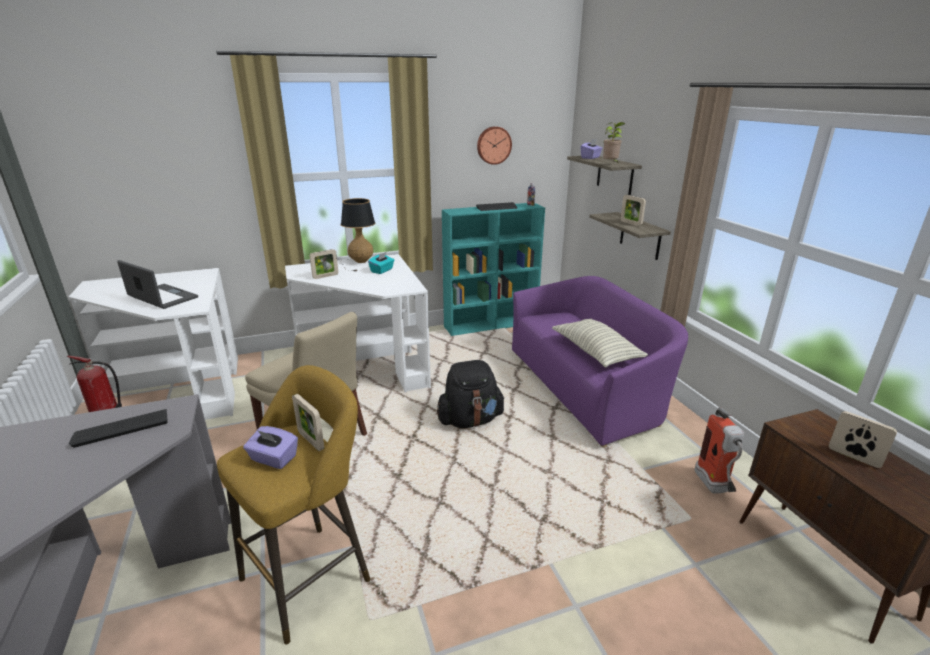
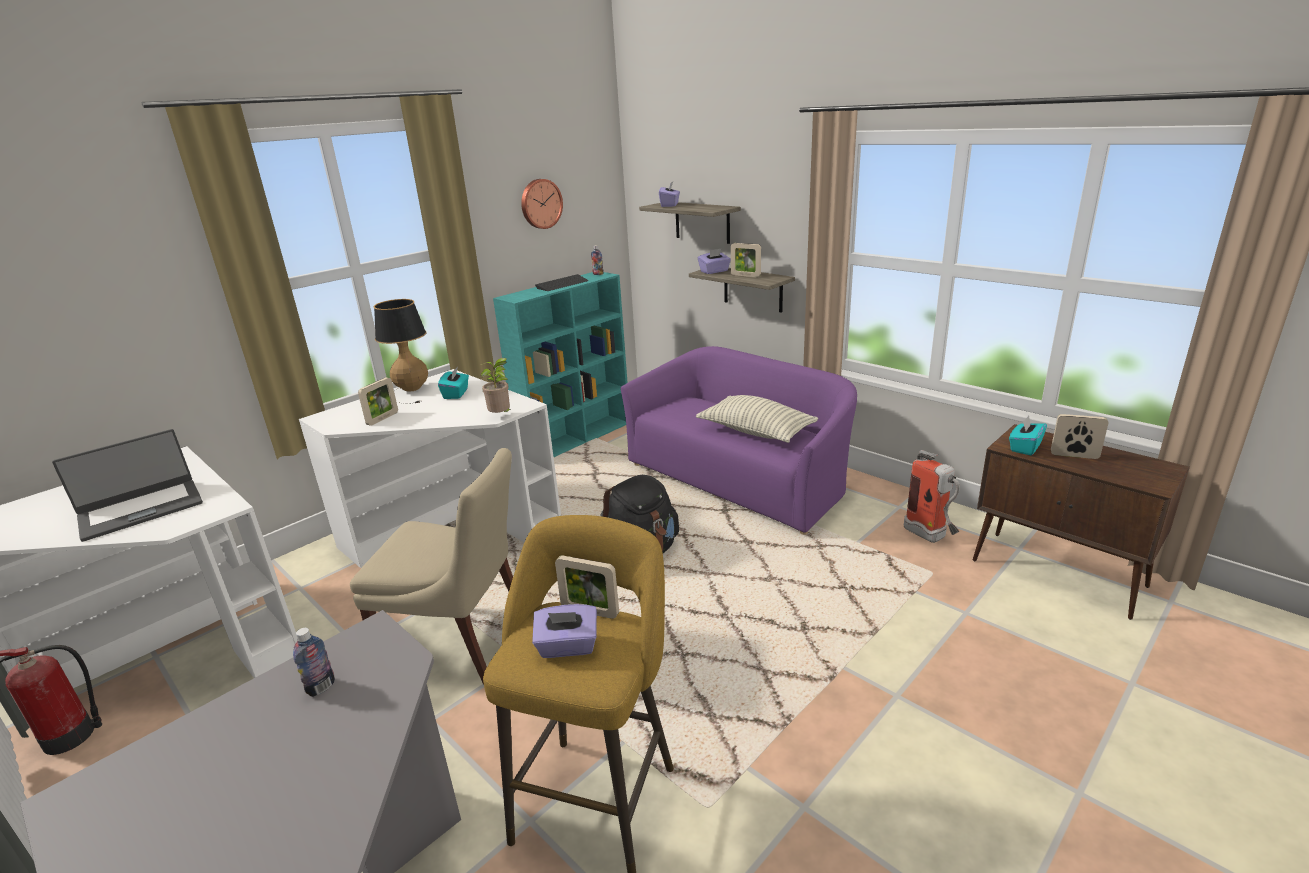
camera: 25 degrees left, 0 degrees up
keyboard [69,409,168,448] -> bottle [293,628,335,697]
laptop [117,260,198,309] -> laptop turned 135 degrees clockwise [52,429,203,542]
potted plant [603,122,625,162] -> potted plant moved to [481,358,512,413]
none -> purple tissue box [698,249,731,274]
none -> turquoise tissue box [1009,416,1047,455]

